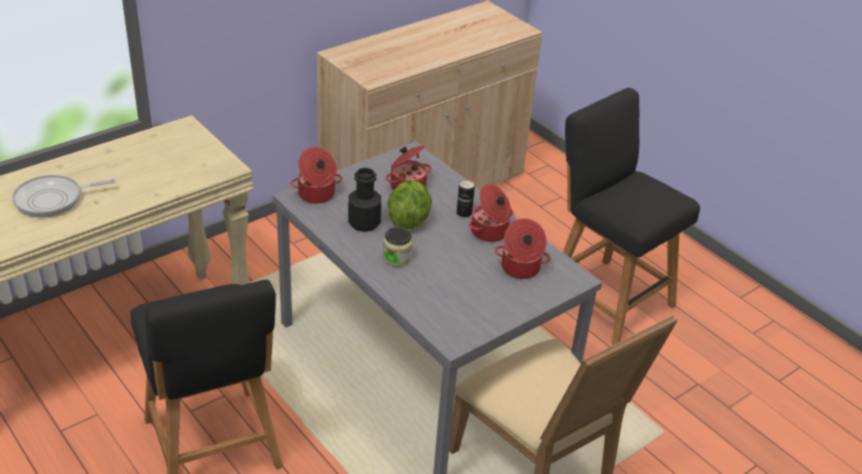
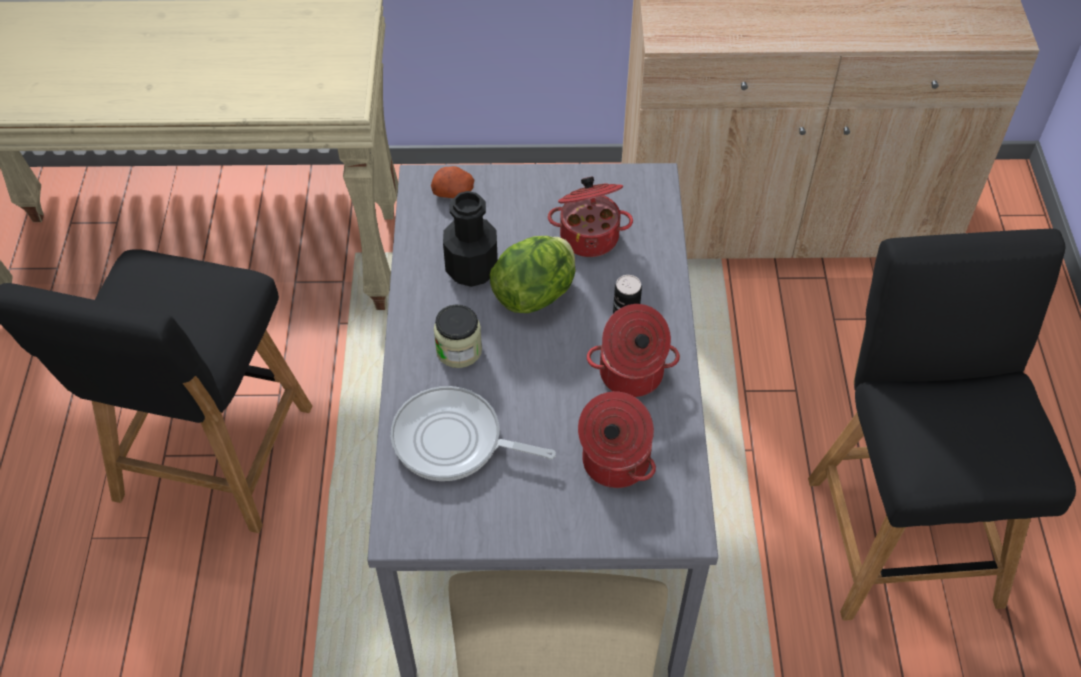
camera: 40 degrees right, 15 degrees up
frying pan [12,175,116,218] -> frying pan moved to [391,386,556,481]
cooking pot [290,147,343,203] -> potato [431,166,474,198]

